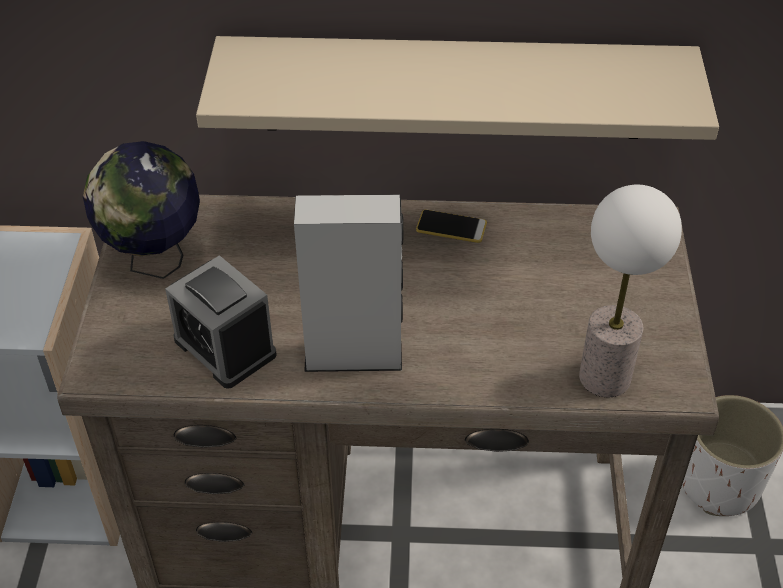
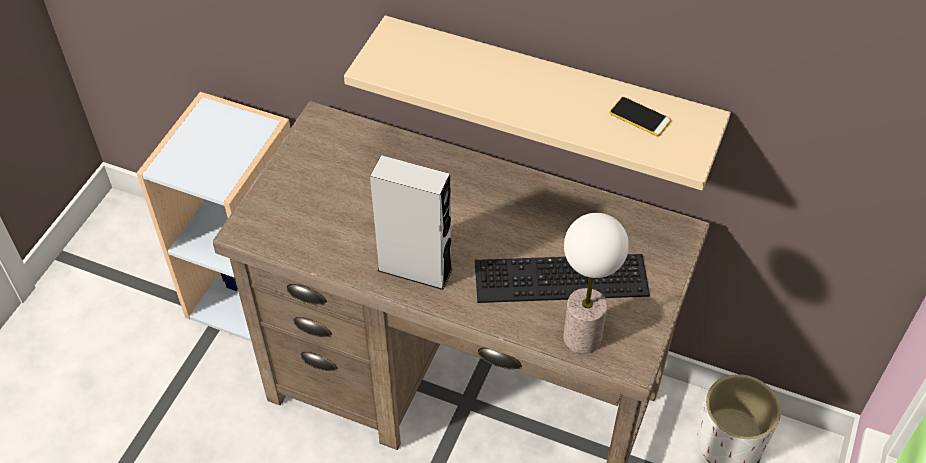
camera: 20 degrees right, 5 degrees up
globe [83,141,200,279] -> none
alarm clock [165,255,277,389] -> none
phone [416,209,487,243] -> phone moved to [609,97,671,136]
none -> keyboard [475,254,650,303]

